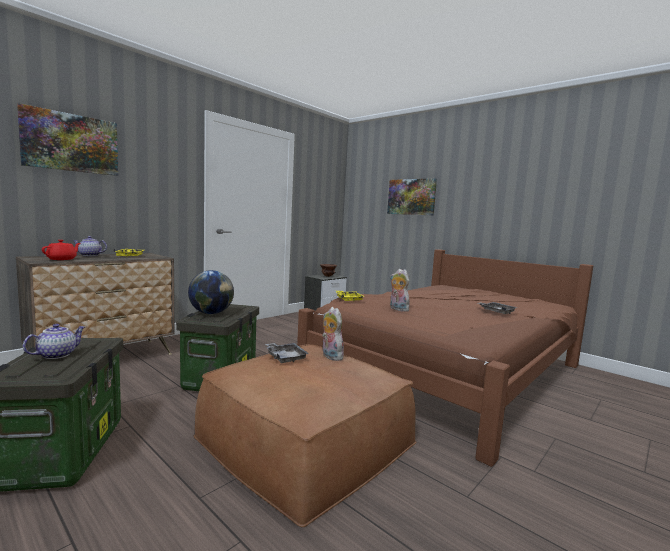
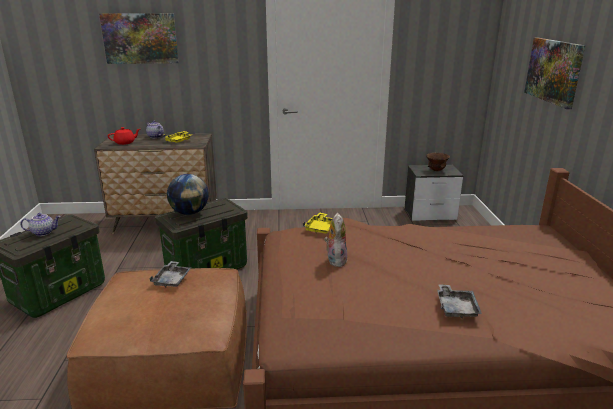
camera: 45 degrees right, 15 degrees up
plush toy [322,307,344,361] -> none

